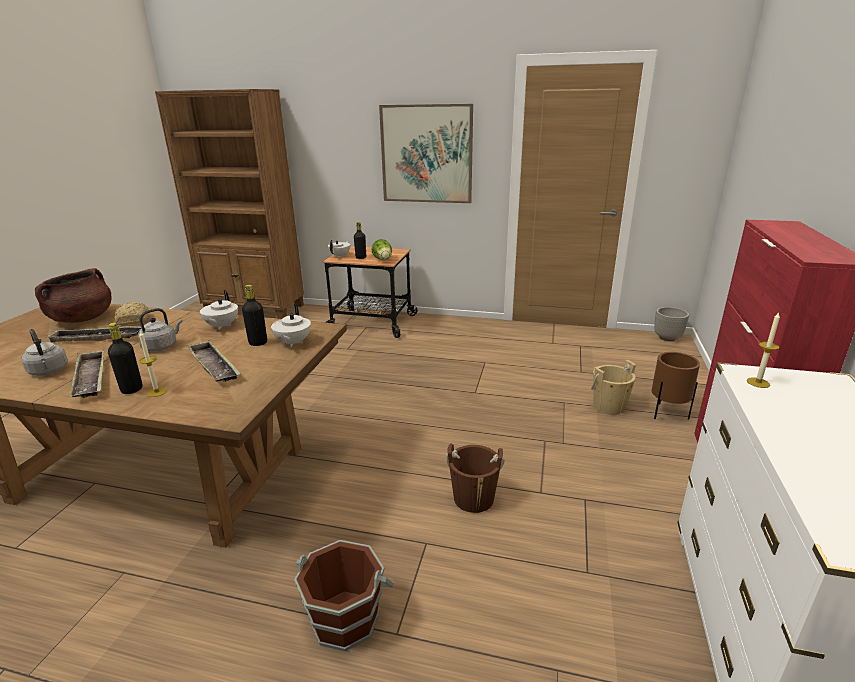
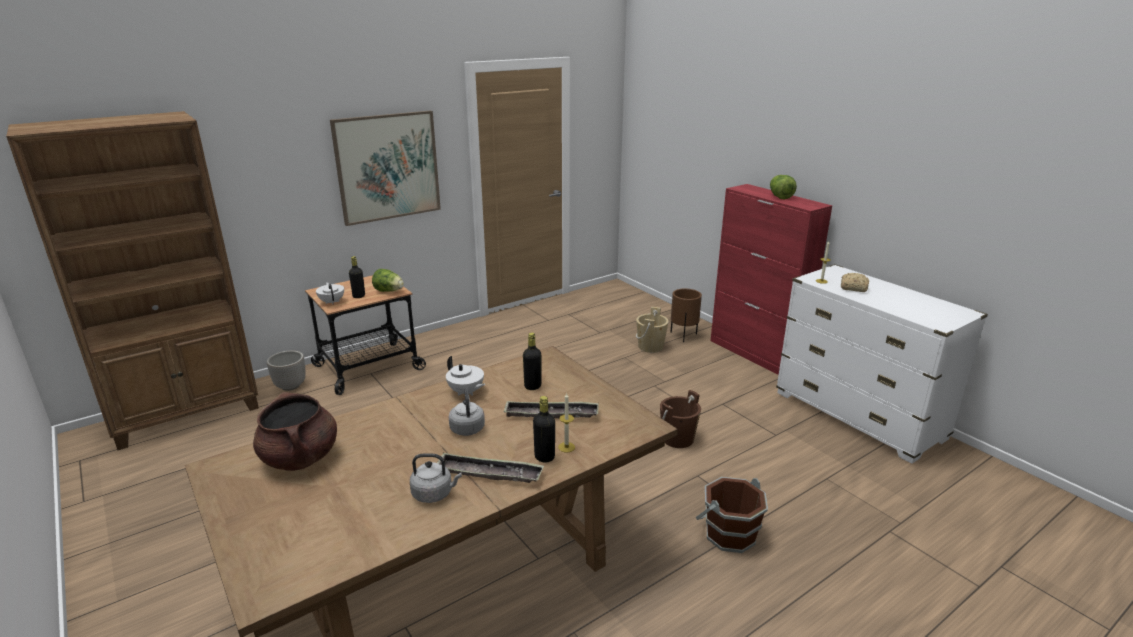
camera: 50 degrees left, 0 degrees up
tray [45,326,142,342] -> none
bread [114,302,149,325] -> bread moved to [841,273,869,292]
white teapot [271,304,311,347] -> none
planter [654,307,689,341] -> planter moved to [267,350,306,391]
none -> lettuce [770,175,797,199]

